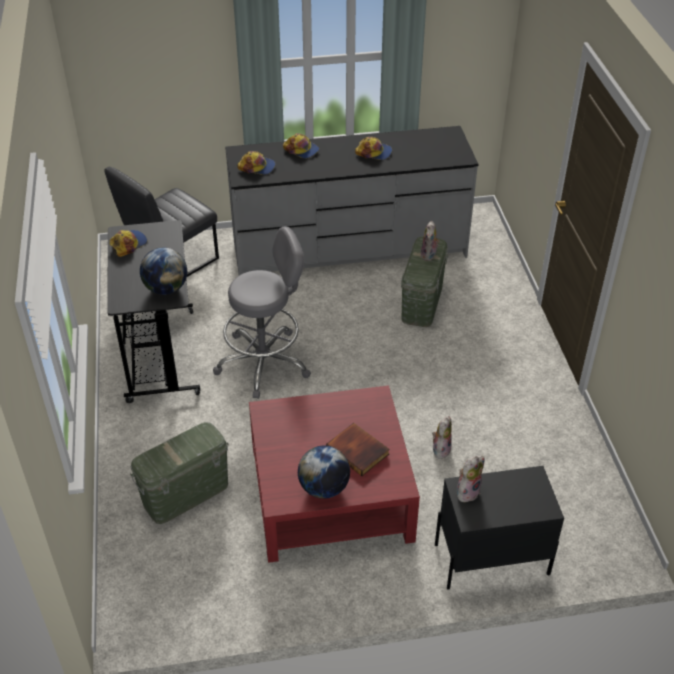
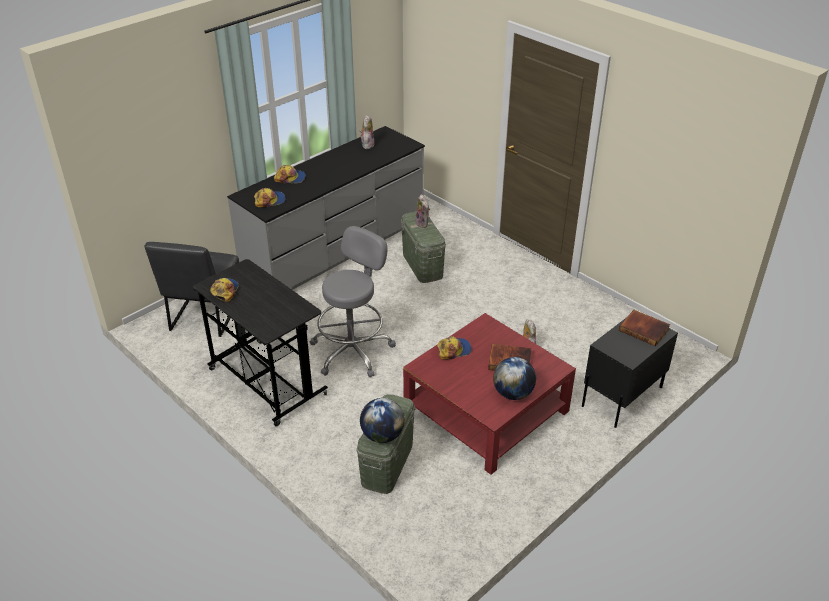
camera: 35 degrees left, 5 degrees down
globe [140,248,187,295] -> globe moved to [360,398,405,443]
cap [355,137,392,160] -> cap moved to [437,336,471,359]
plush toy [456,456,485,502] -> plush toy moved to [360,115,374,149]
none -> book [619,310,670,346]

